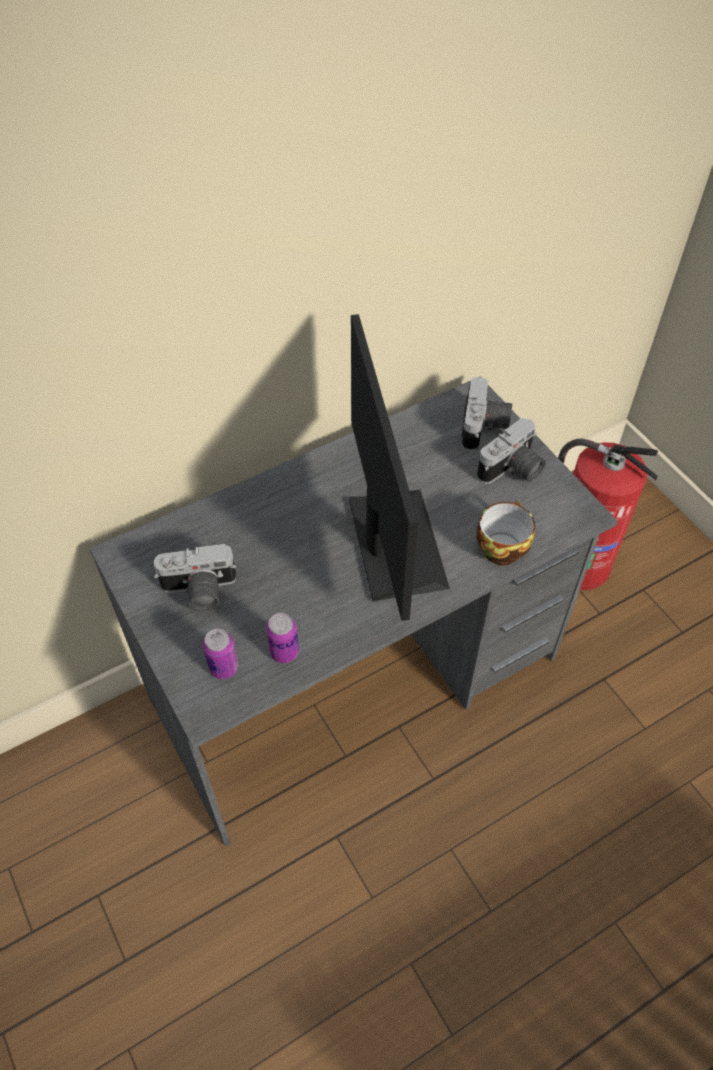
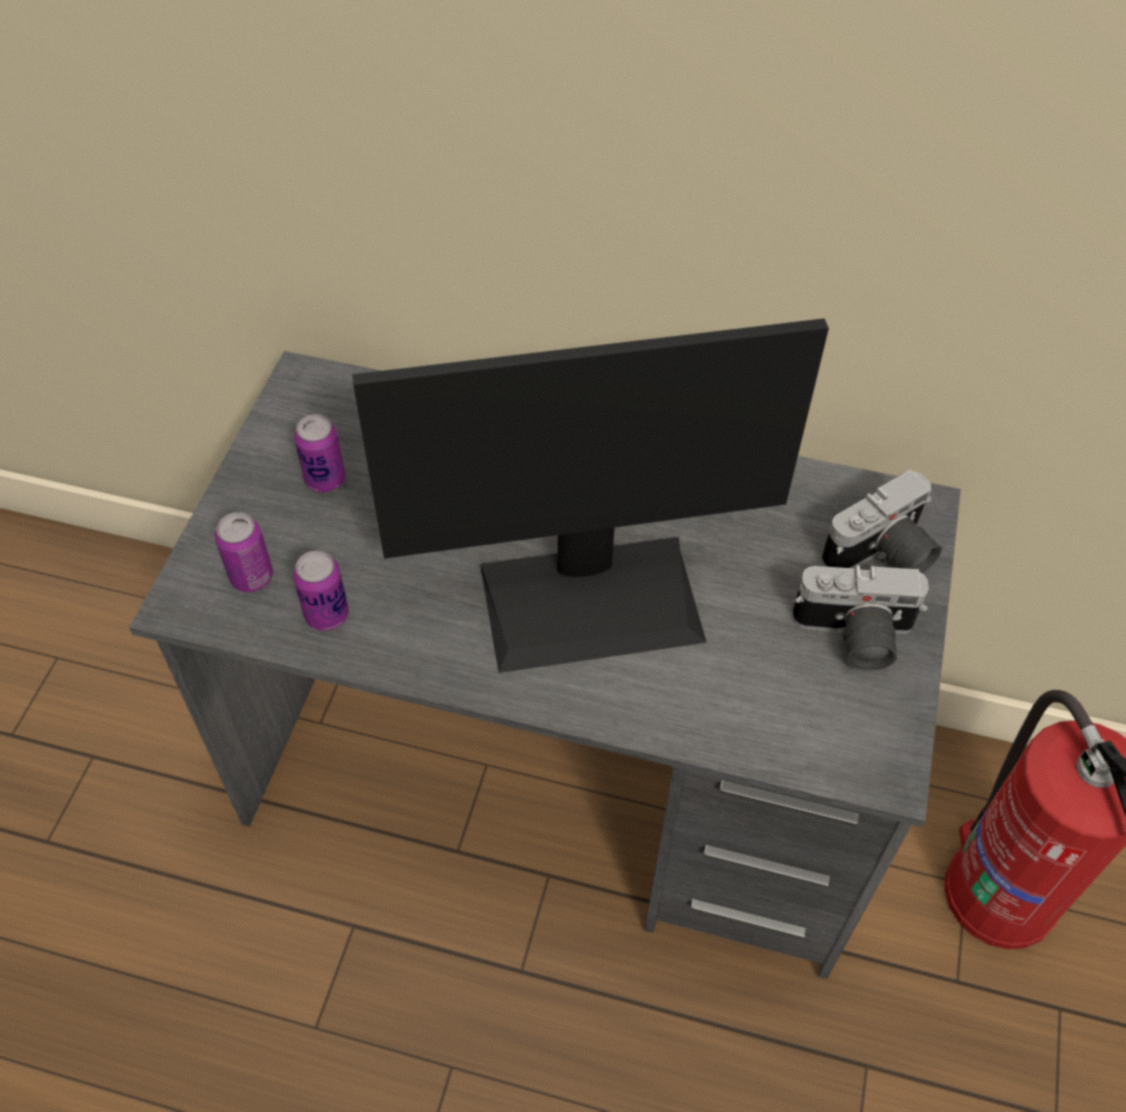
camera: 45 degrees right, 0 degrees up
camera [154,544,236,612] -> can [294,414,346,492]
monitor [349,314,450,621] -> monitor turned 45 degrees clockwise [352,318,829,673]
cup [476,501,535,565] -> none

